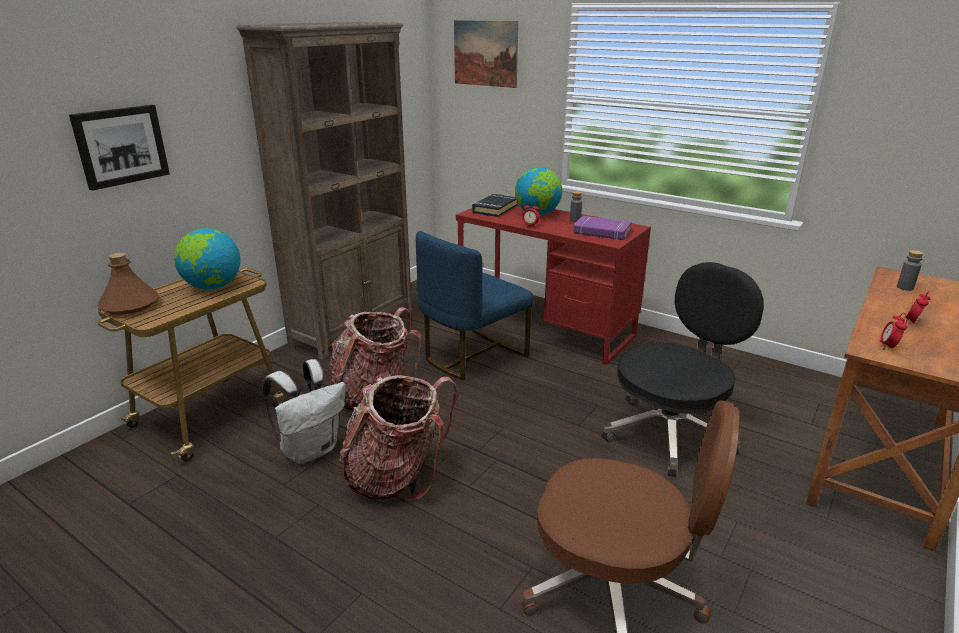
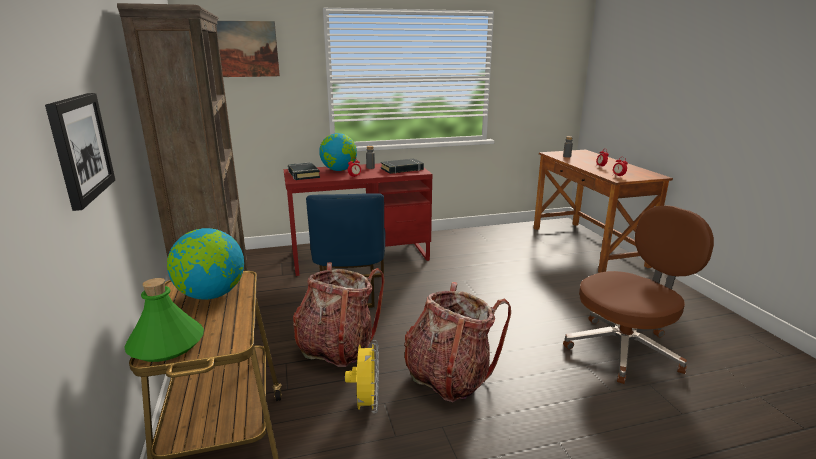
camera: 50 degrees left, 5 degrees down
brown bottle [98,253,159,315] -> green bottle [124,278,204,362]
white backpack [263,359,346,464] -> yellow fan [345,340,379,413]
purple book [573,216,632,240] -> black book [381,158,424,174]
black office chair [601,262,764,477] -> none

